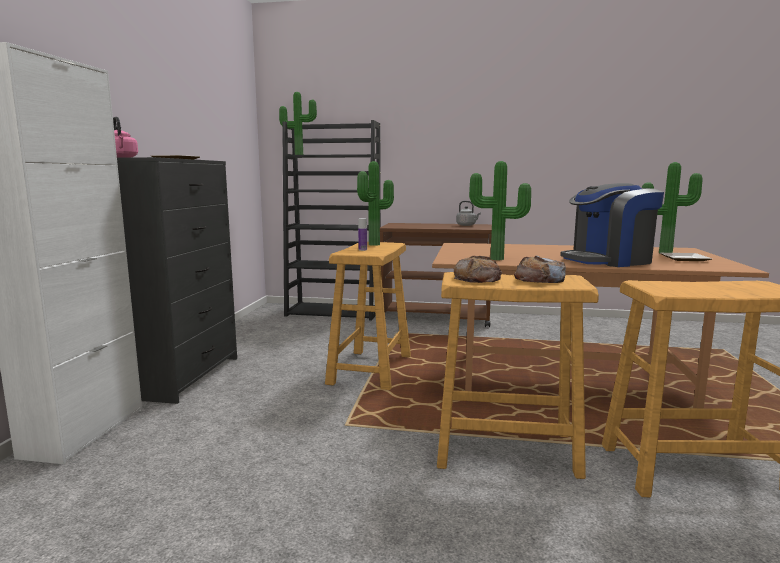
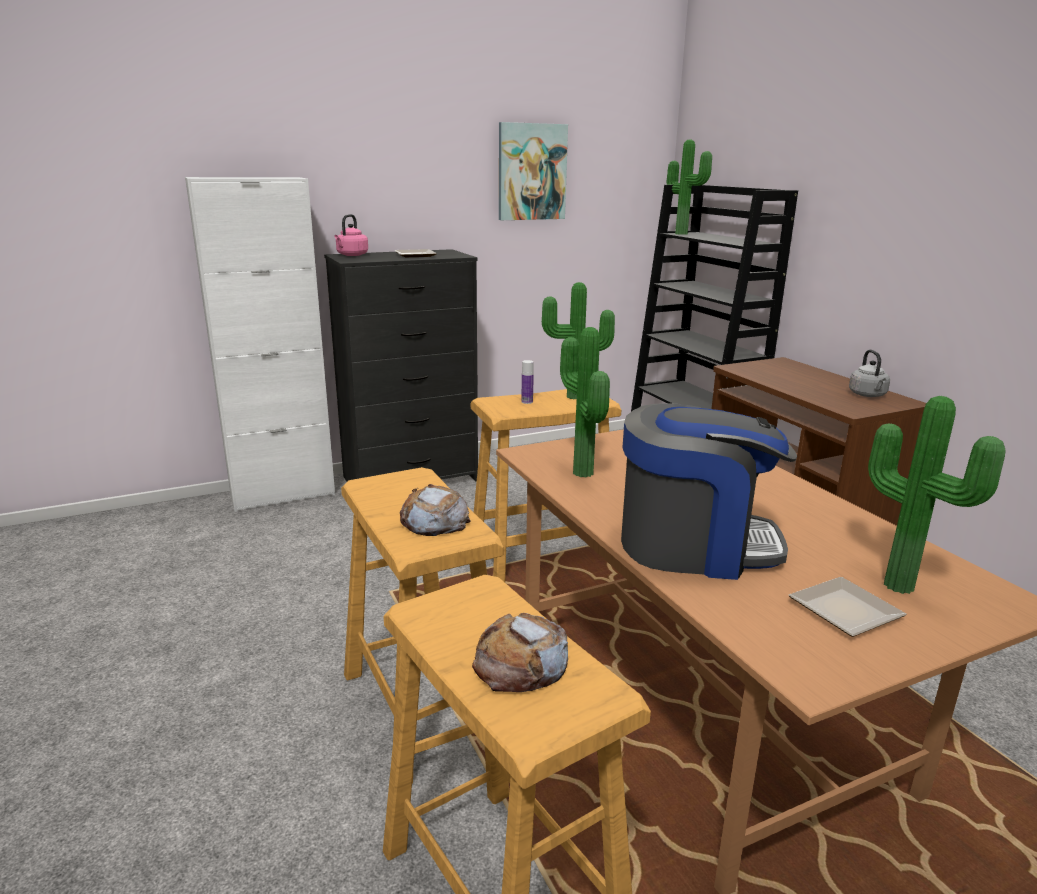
camera: 55 degrees right, 10 degrees up
bread [454,256,502,283] -> bread moved to [472,613,568,692]
coffee machine [560,183,664,267] -> coffee machine turned 150 degrees clockwise [621,403,797,580]
none -> picture [499,122,568,220]

